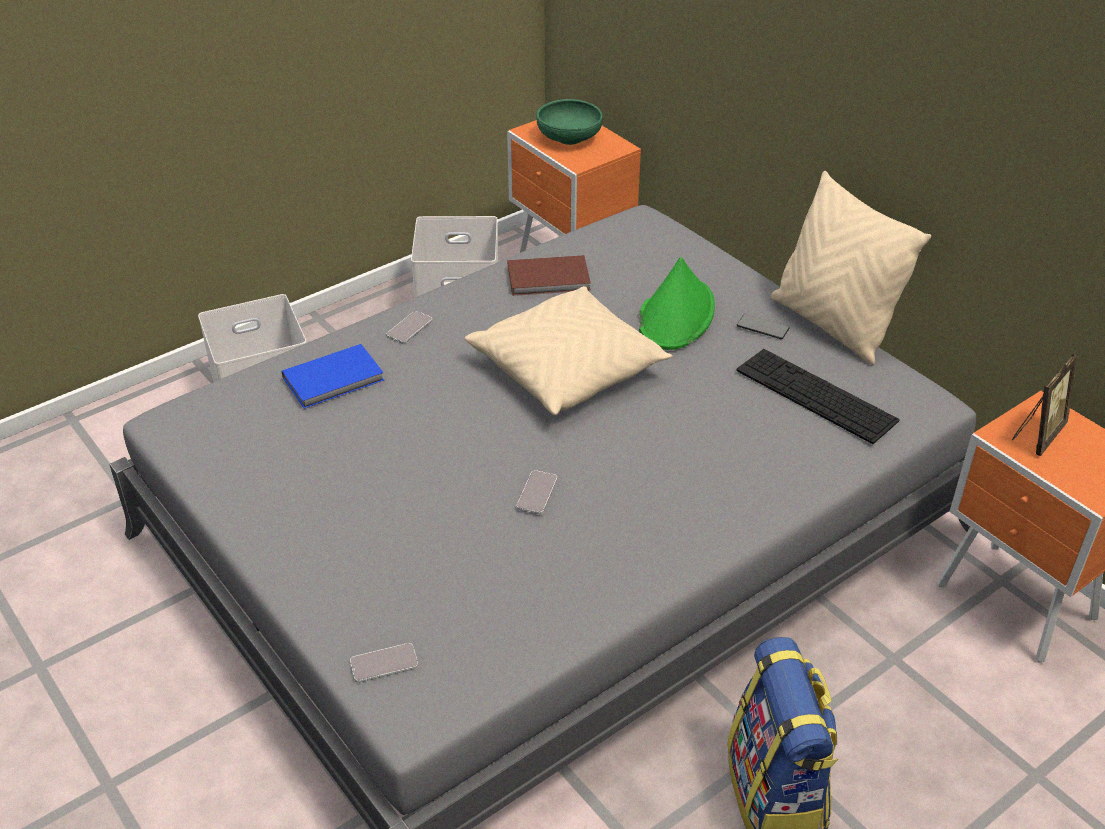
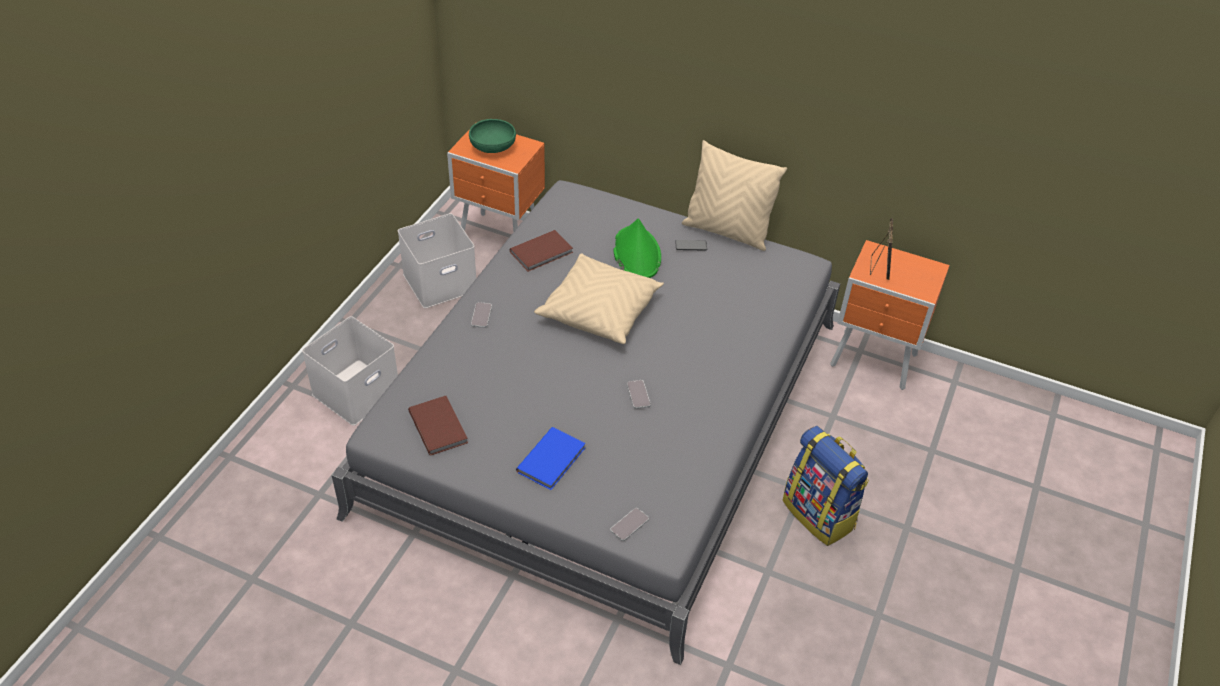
camera: 30 degrees left, 5 degrees up
blue book [282,344,384,409] -> blue book moved to [516,427,586,490]
keyboard [736,349,900,444] -> none
none -> brown book [408,396,468,455]

